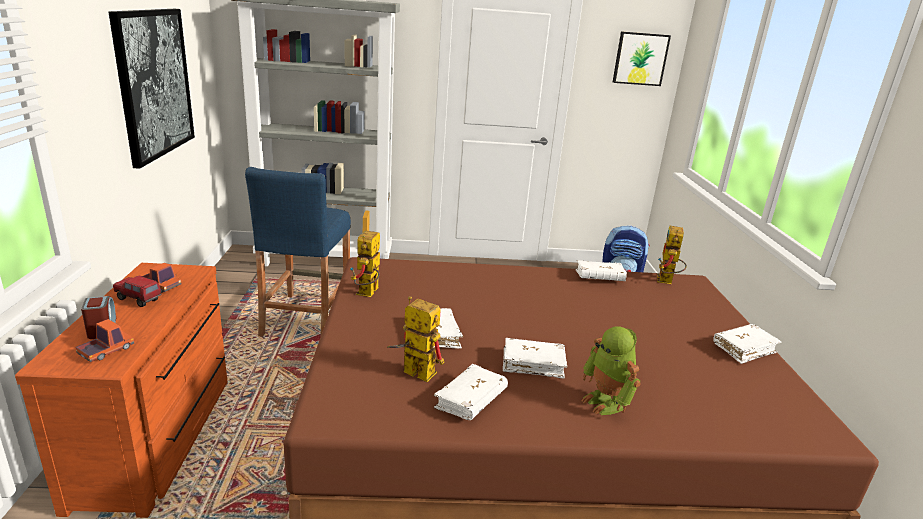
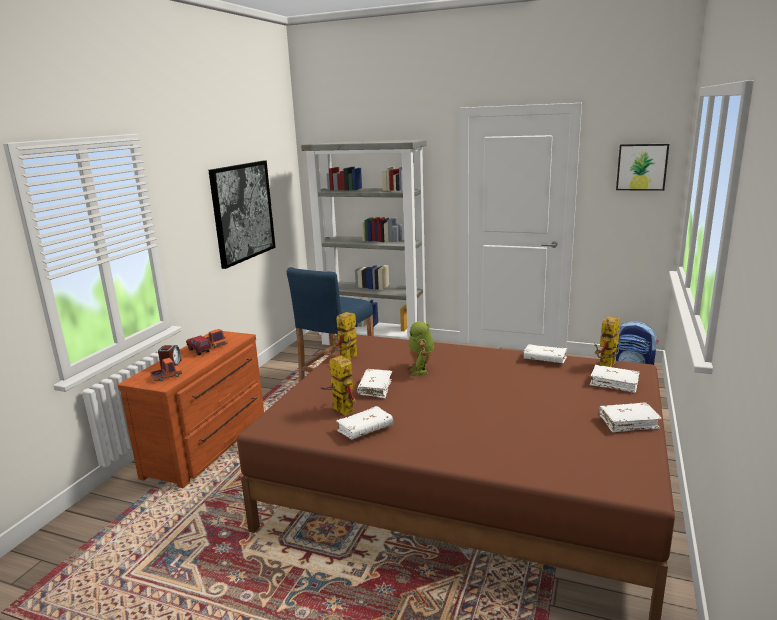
camera: 25 degrees right, 5 degrees down
white book [503,338,567,379] -> white book moved to [590,365,640,393]
toy robot [581,326,641,415] -> toy robot moved to [407,321,434,375]

